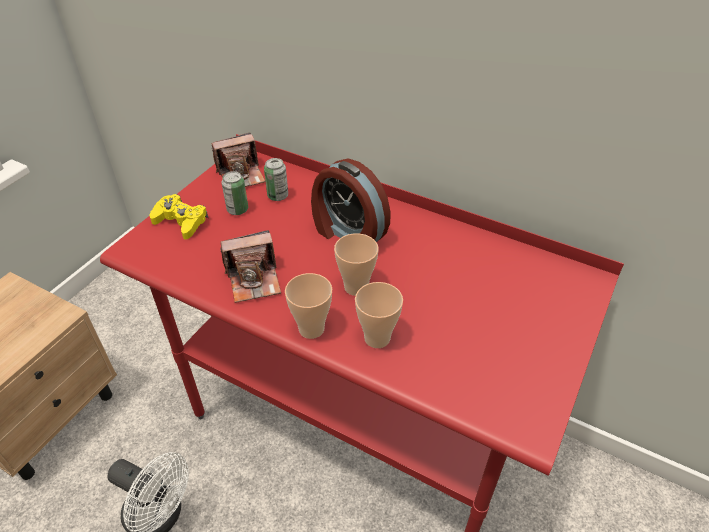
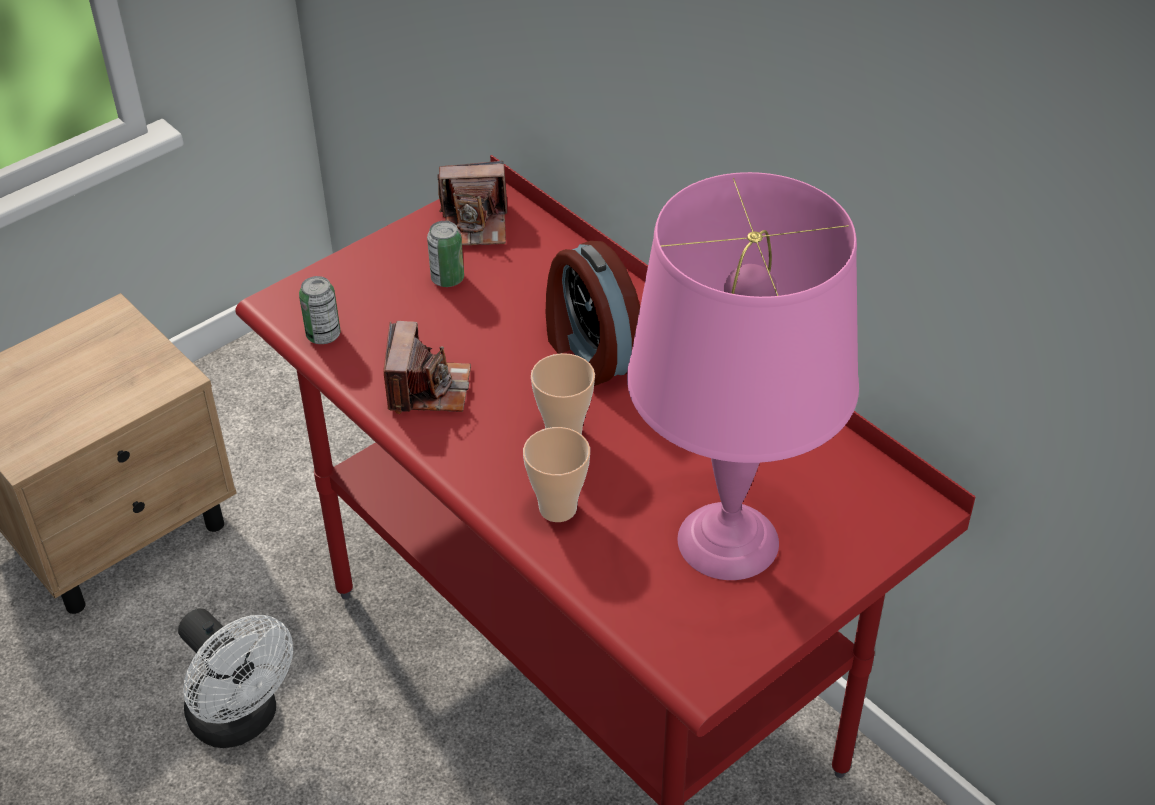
camera: 20 degrees right, 0 degrees up
yellow game controller [149,194,208,240] -> none
camera [220,230,281,303] -> camera turned 90 degrees counterclockwise [384,321,471,414]
can [264,158,288,201] -> can moved to [299,276,341,344]
cup [285,273,332,339] -> none
none -> pink table lamp [627,172,859,580]

